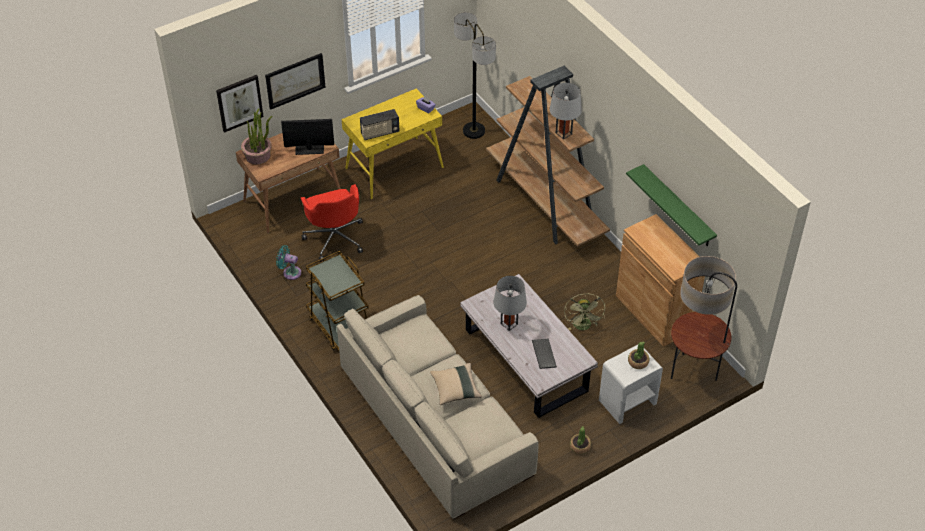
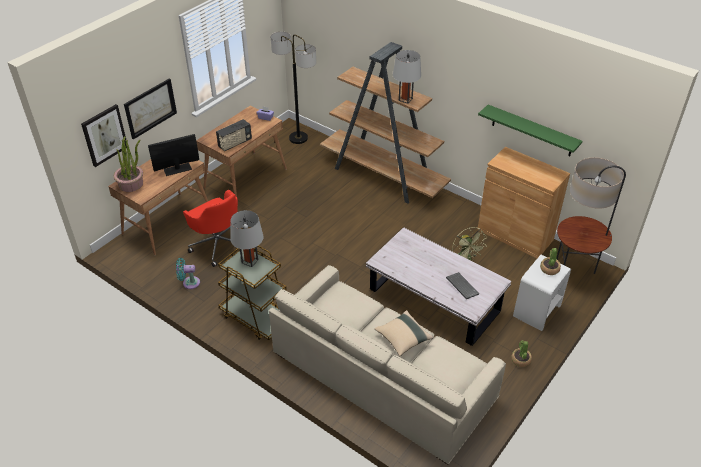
camera: 20 degrees left, 5 degrees down
yellow desk [341,89,444,199] -> brown desk [196,106,287,197]
grey table lamp [493,276,527,331] -> grey table lamp moved to [230,210,263,267]

